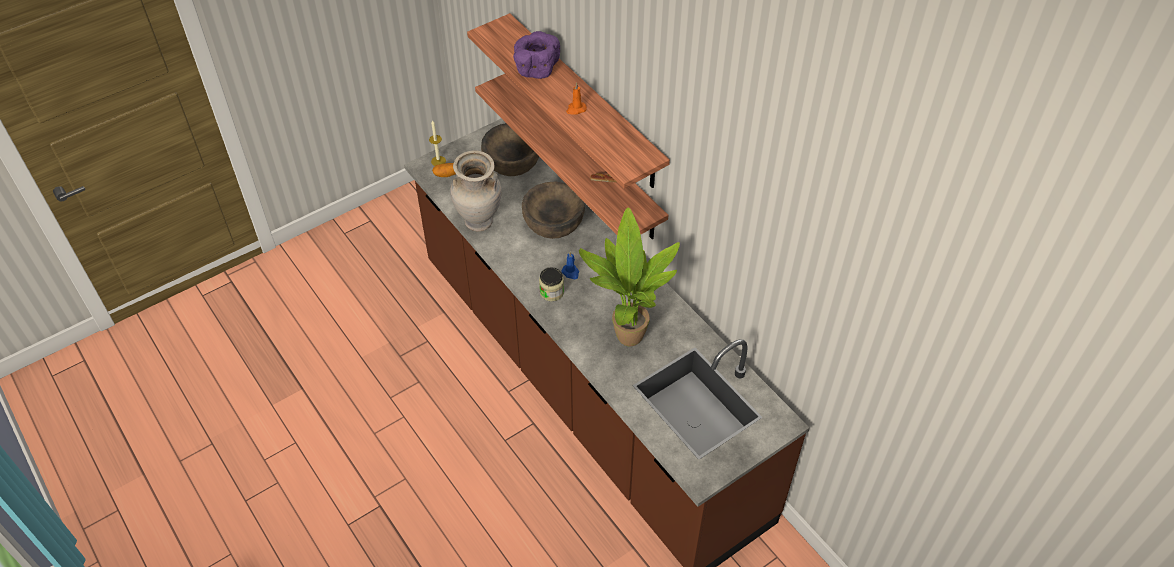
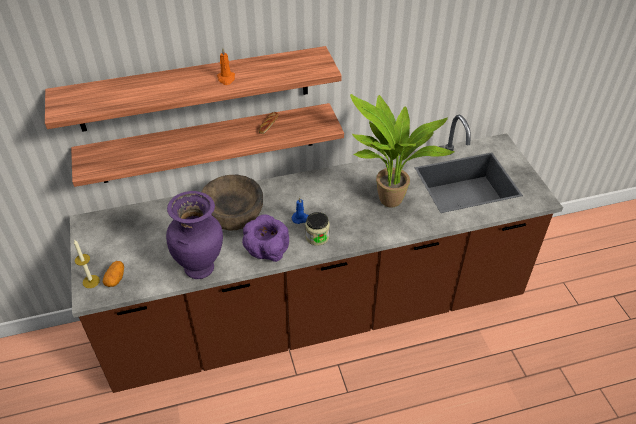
camera: 70 degrees left, 5 degrees down
beige vase [450,150,501,232] -> purple vase [166,191,223,279]
brown bowl [481,123,539,176] -> none
purple bowl [513,31,560,79] -> purple bowl moved to [242,214,289,262]

